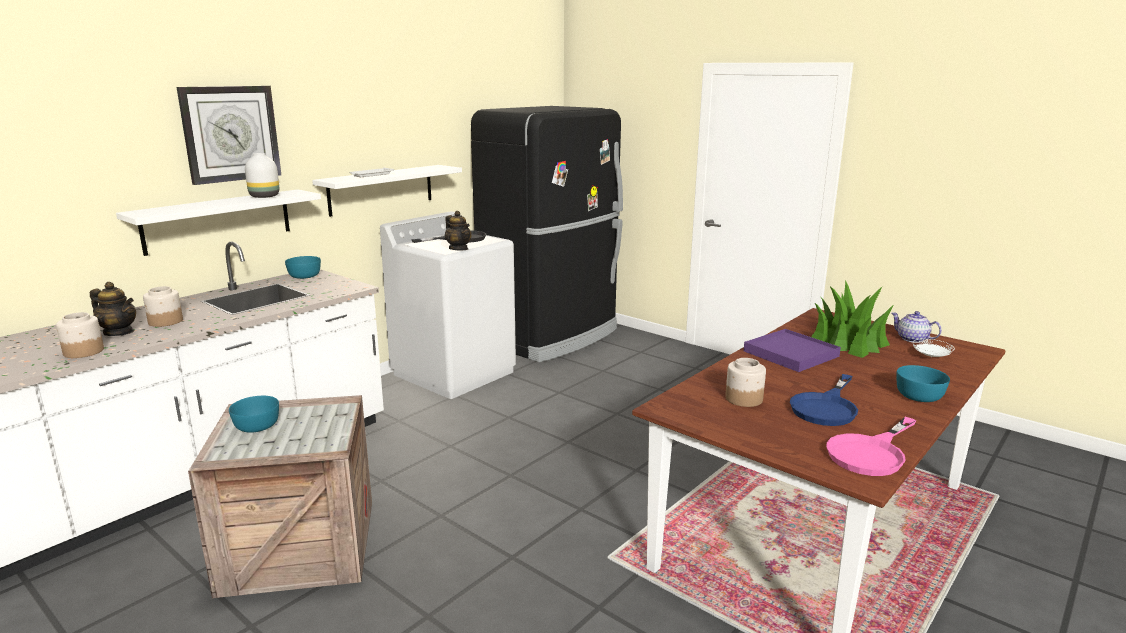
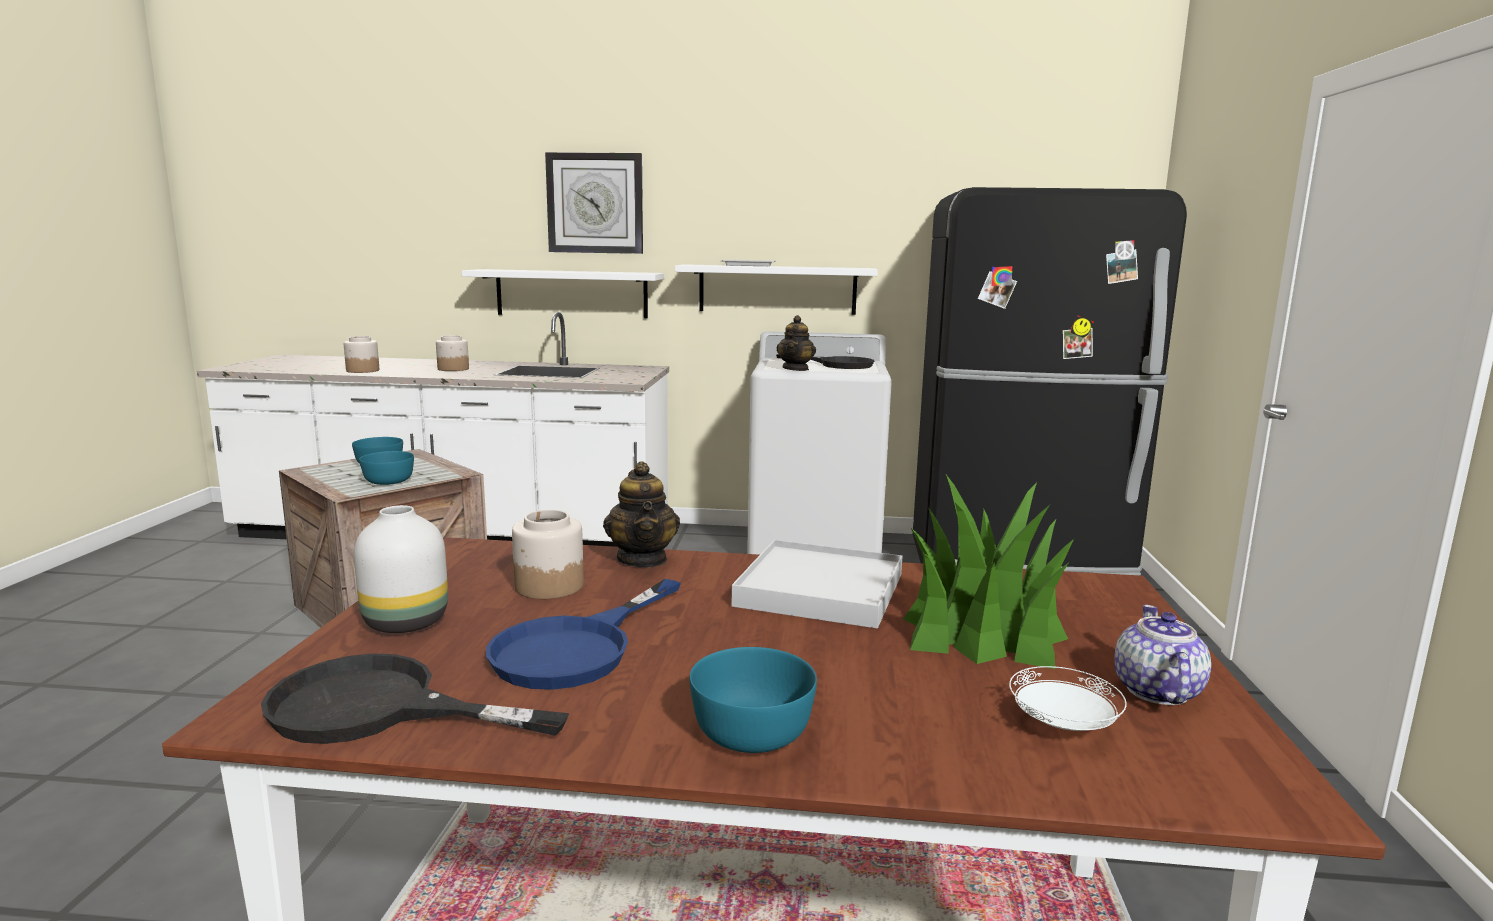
camera: 55 degrees right, 5 degrees down
teapot [90,282,136,336] -> teapot moved to [603,461,680,567]
white vase [245,153,279,198] -> white vase moved to [354,505,448,633]
turquoise bowl [285,256,321,279] -> turquoise bowl moved to [359,451,414,485]
purple tray [744,329,841,372] -> white tray [731,540,902,629]
blue frying pan [790,374,858,426] -> blue frying pan turned 60 degrees counterclockwise [486,579,681,690]
pink frying pan [827,417,916,476] -> black frying pan [261,653,569,744]

